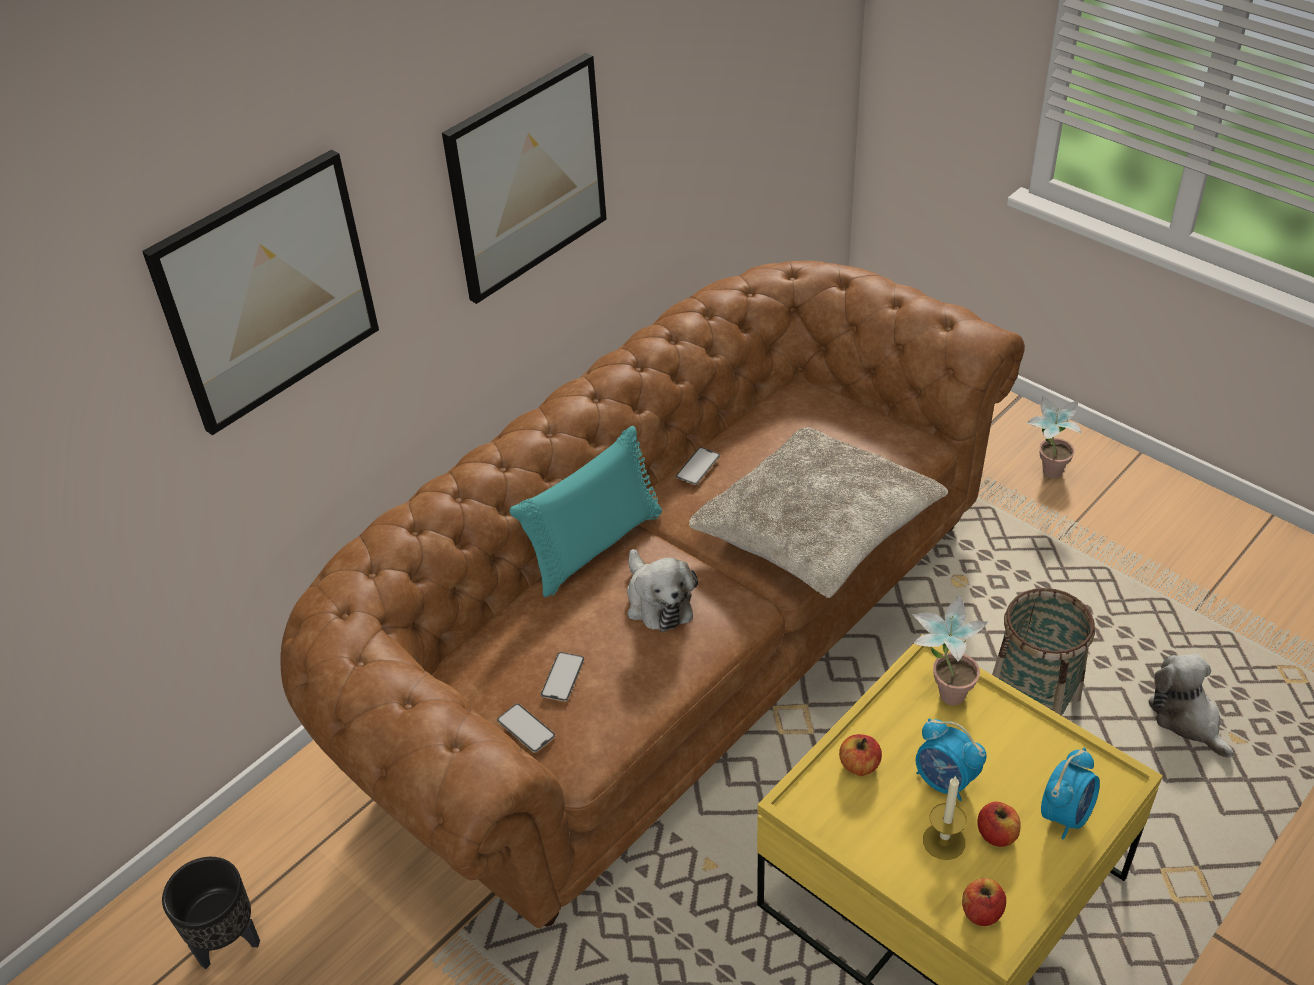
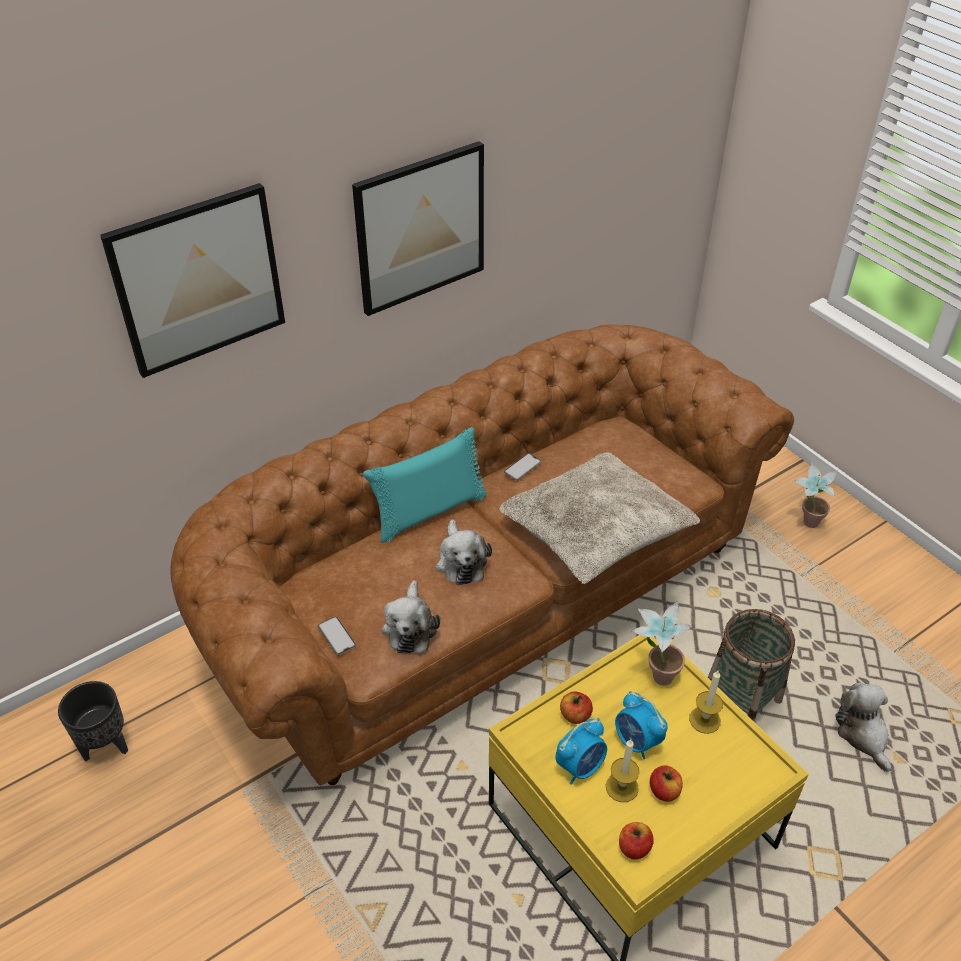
camera: 10 degrees right, 0 degrees up
phone [541,652,584,702] -> none
alarm clock [1041,748,1100,840] -> alarm clock moved to [556,718,607,785]
none -> plush toy [382,580,440,653]
none -> candle [689,671,723,734]

